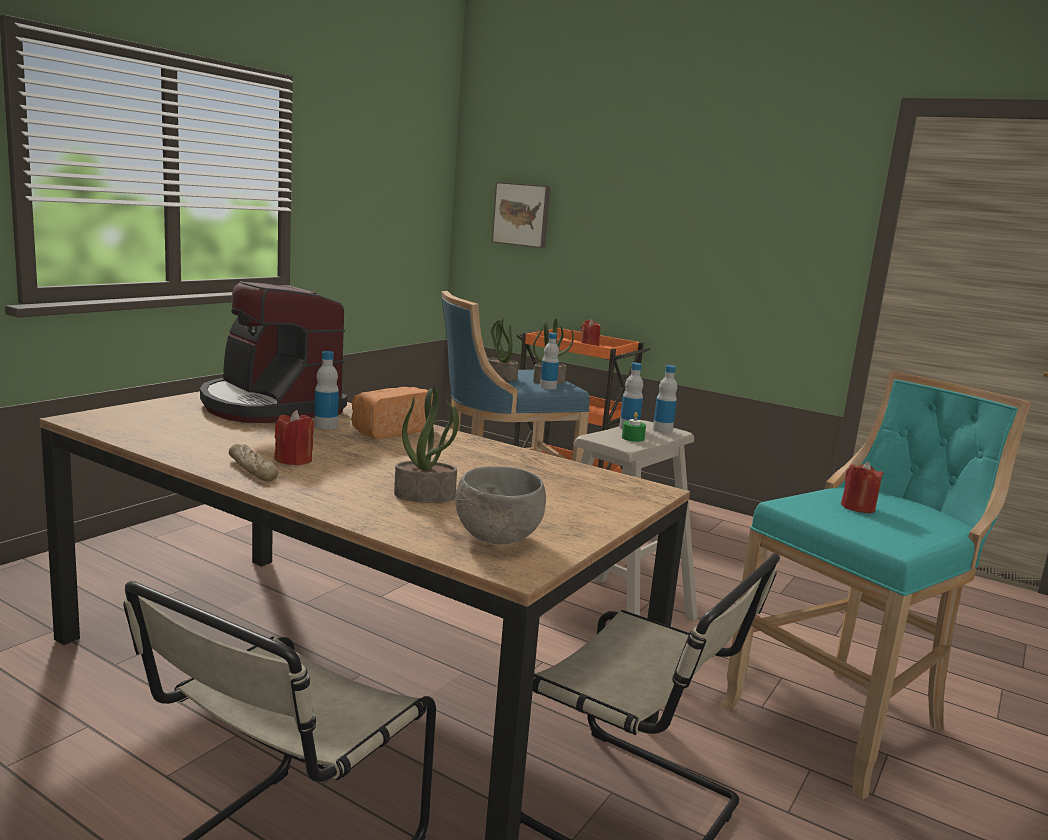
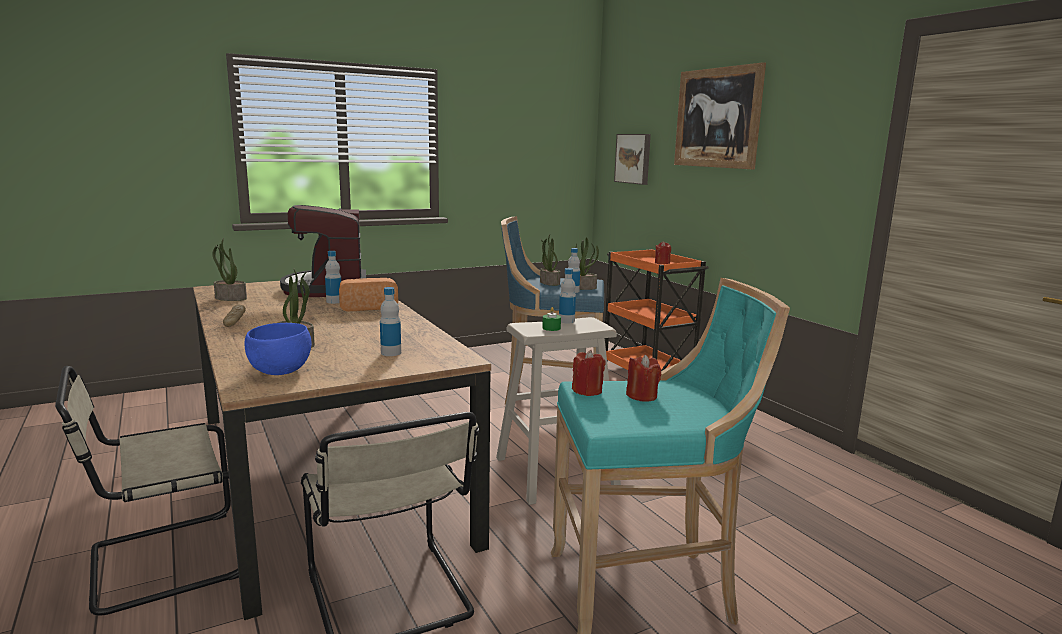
camera: 30 degrees right, 0 degrees up
red candle [274,410,314,465] -> red candle moved to [572,350,605,396]
grey bowl [455,466,546,544] -> blue bowl [244,323,312,375]
bottle [653,365,677,433] -> bottle moved to [380,287,401,356]
none -> potted plant [212,238,247,301]
none -> picture [674,62,766,169]

